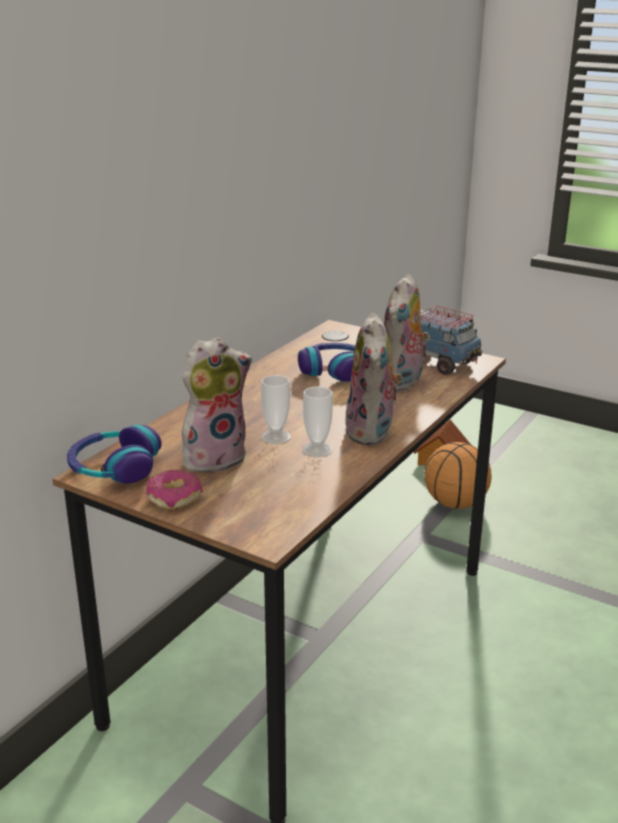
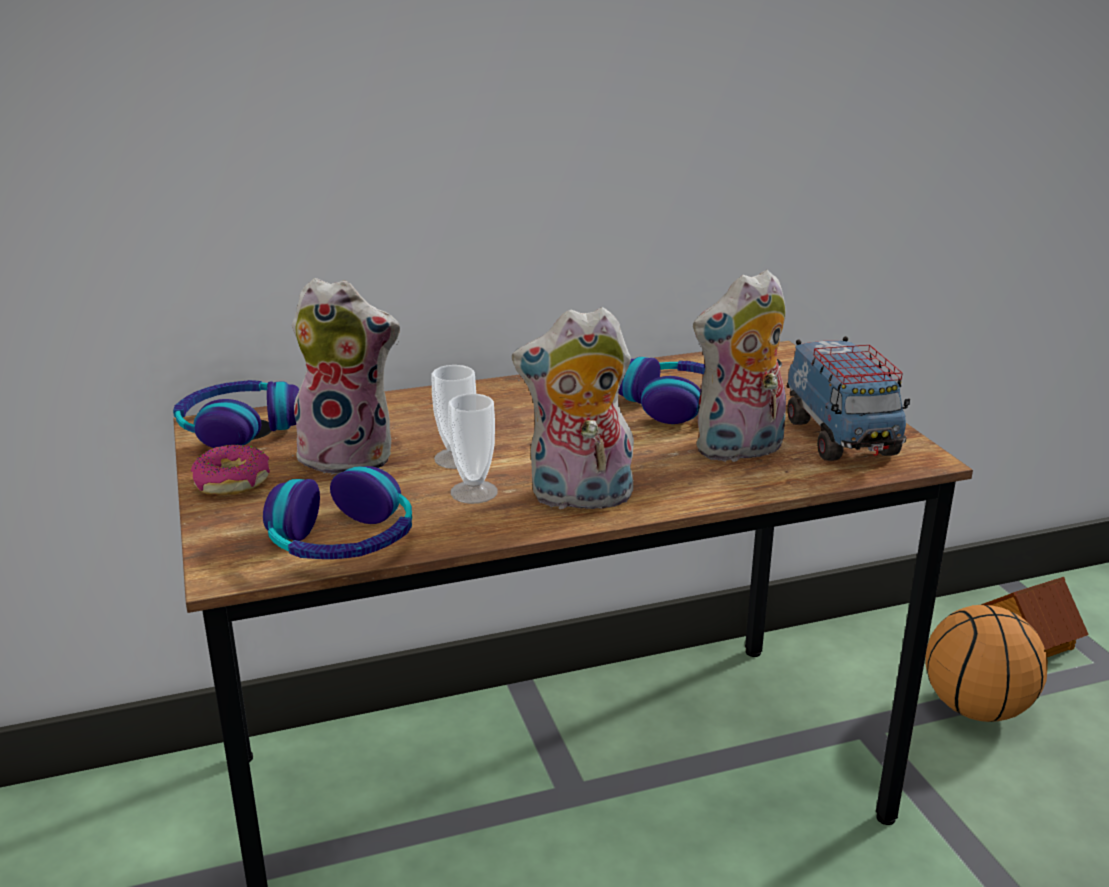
camera: 40 degrees right, 0 degrees up
plush toy [344,313,403,445] -> plush toy turned 45 degrees clockwise [512,307,634,514]
none -> headphones [263,466,412,559]

